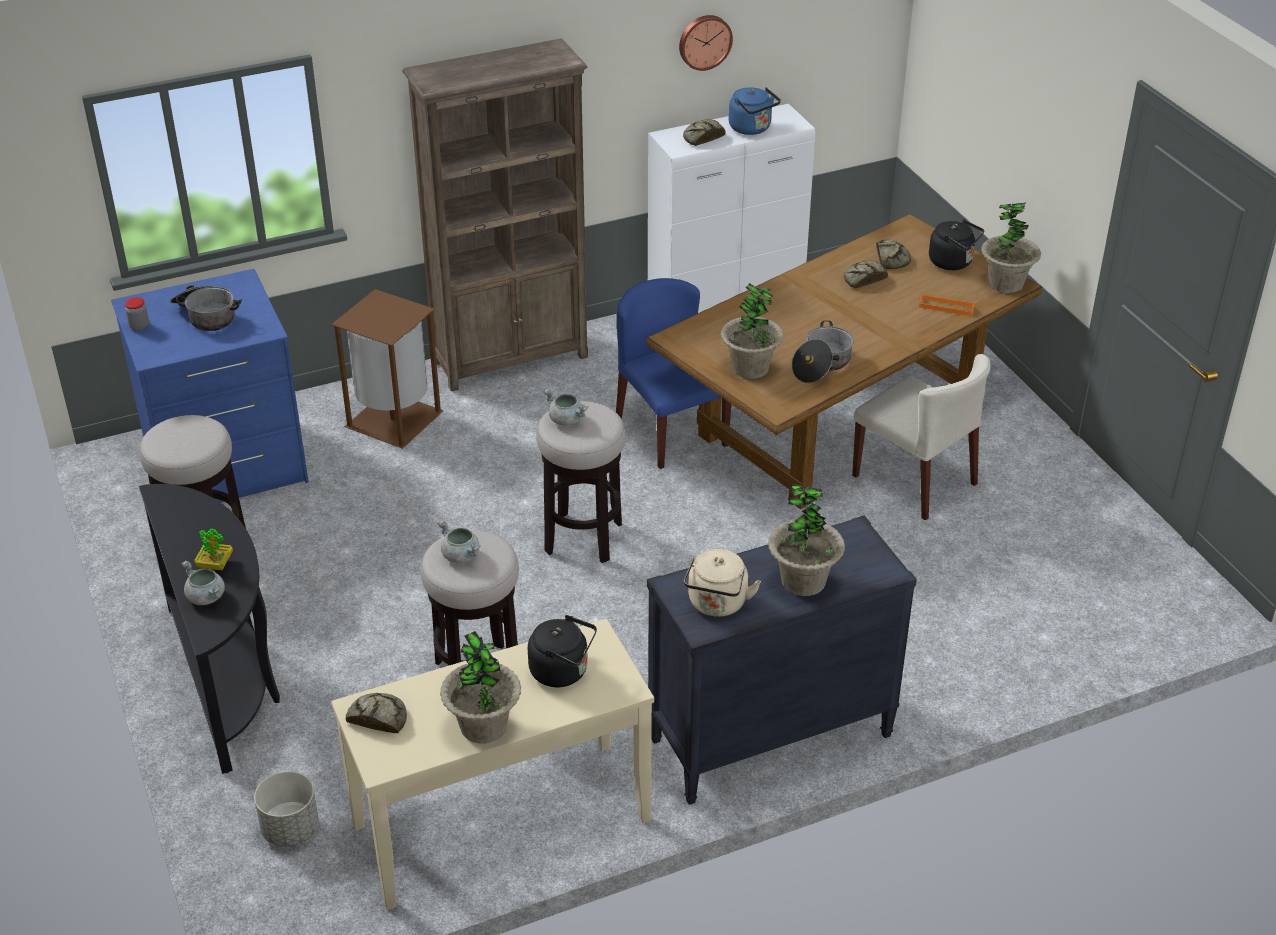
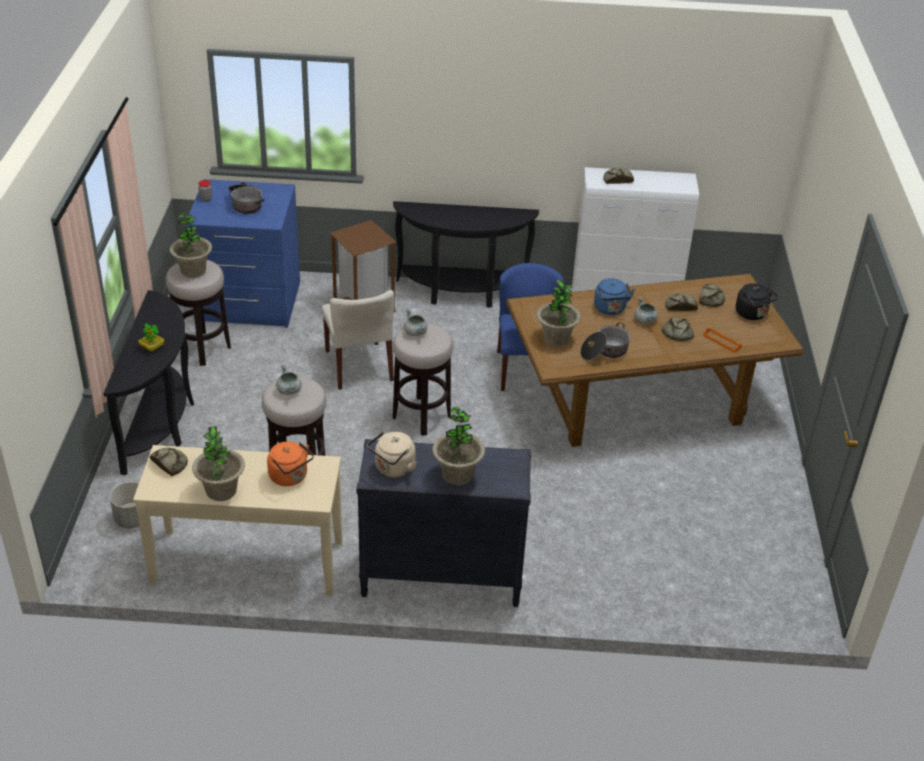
camera: 25 degrees right, 0 degrees up
grey cooking pot [181,561,225,605] -> grey cooking pot moved to [634,297,658,324]
brown bookcase [402,39,588,391] -> black console table [393,201,539,308]
black kettle [528,615,597,687] -> orange kettle [267,442,314,486]
wall clock [679,15,733,71] -> none
blue kettle [728,87,781,135] -> blue kettle moved to [594,278,635,315]
beige chair [852,354,991,520] -> beige chair moved to [322,290,394,390]
potted plant [981,202,1041,293] -> potted plant moved to [170,213,212,278]
none -> bread [662,317,694,341]

